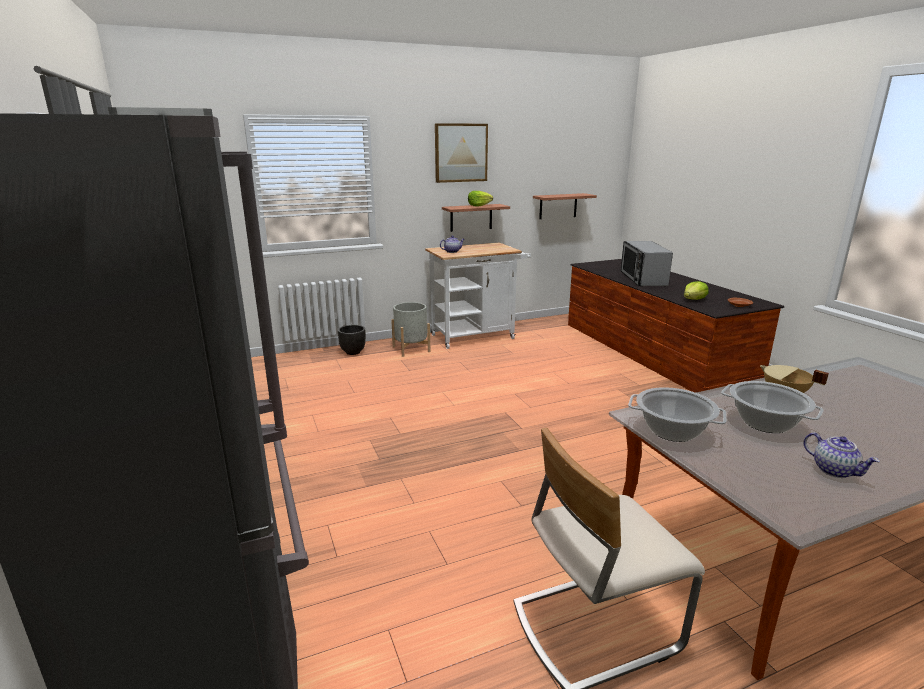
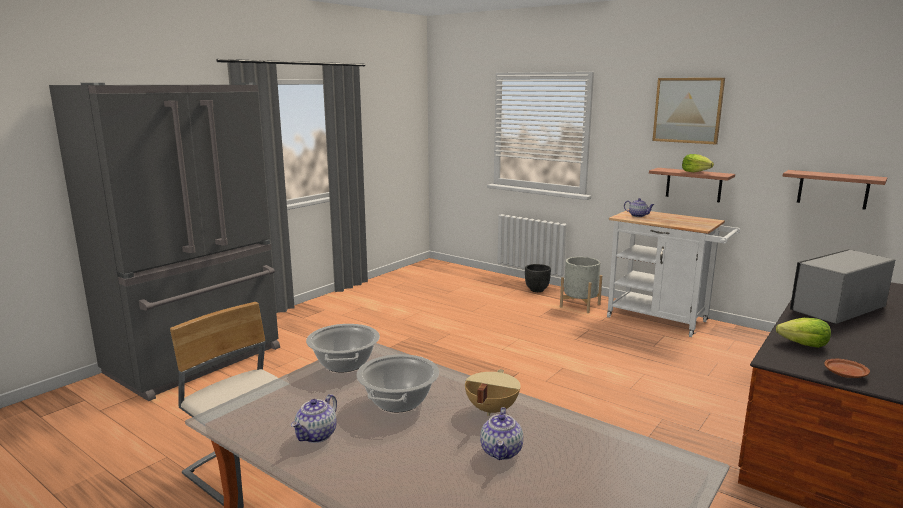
camera: 60 degrees right, 5 degrees down
none -> teapot [480,407,523,460]

